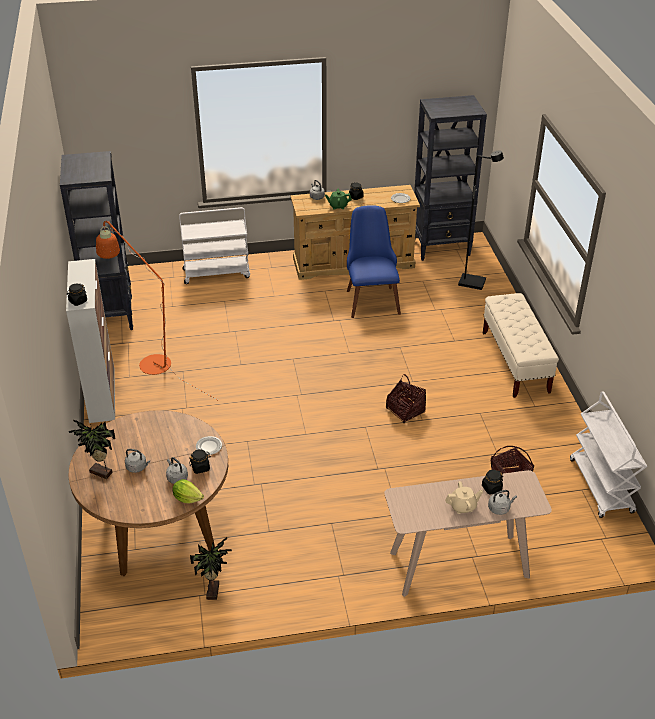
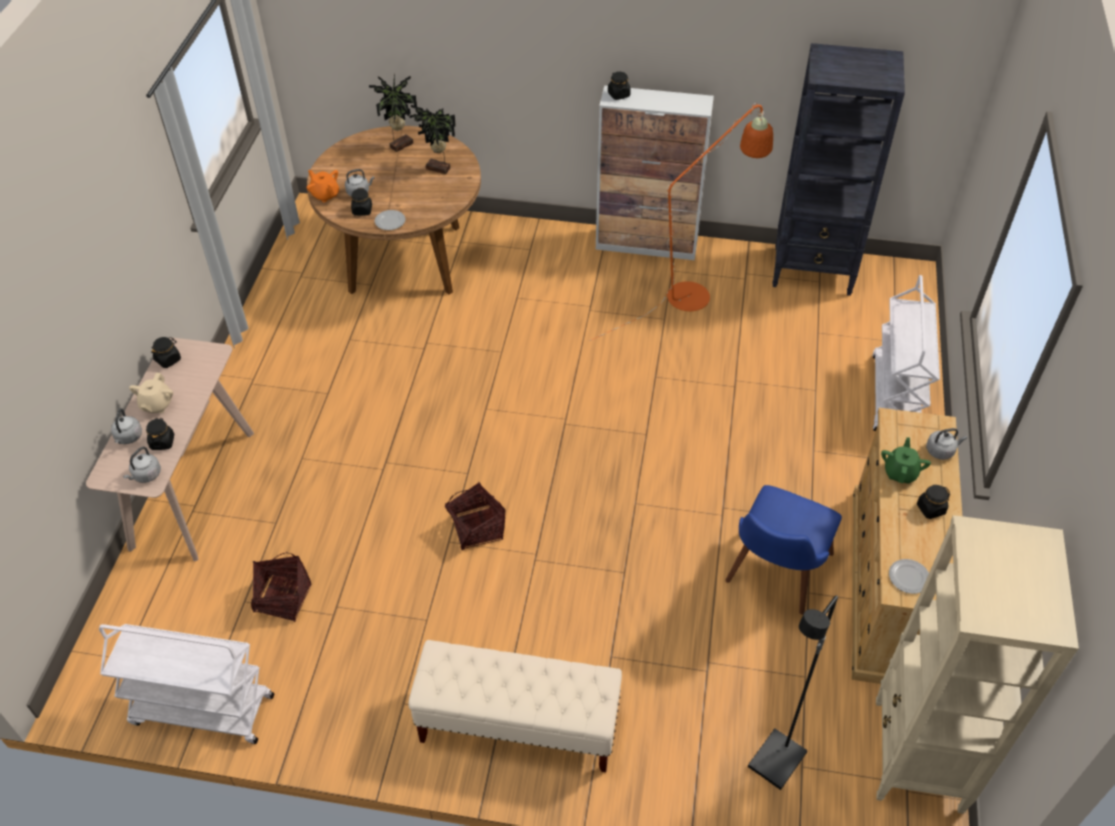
camera: 110 degrees right, 10 degrees up
grey kettle [125,449,150,473] -> grey kettle moved to [123,447,161,483]
lettuce [172,479,204,504] -> orange teapot [306,170,339,203]
potted plant [190,538,232,600] -> potted plant moved to [409,105,456,174]
blue chair [347,205,401,318] -> blue chair turned 105 degrees clockwise [725,485,842,615]
black bookcase [414,95,487,261] -> beige bookcase [876,515,1079,814]
none -> black jar [151,337,181,368]

